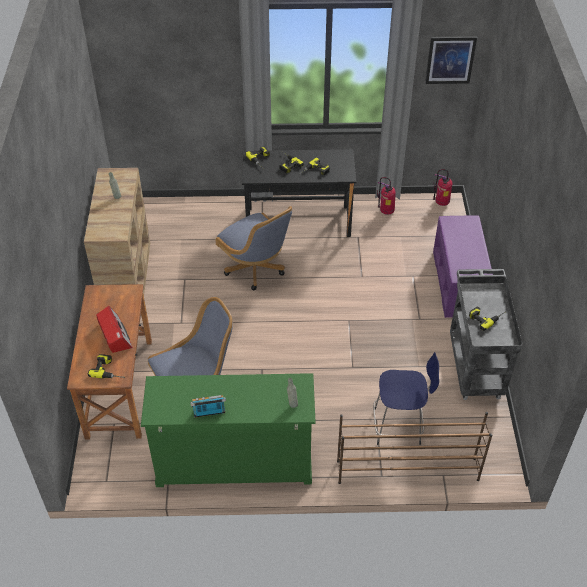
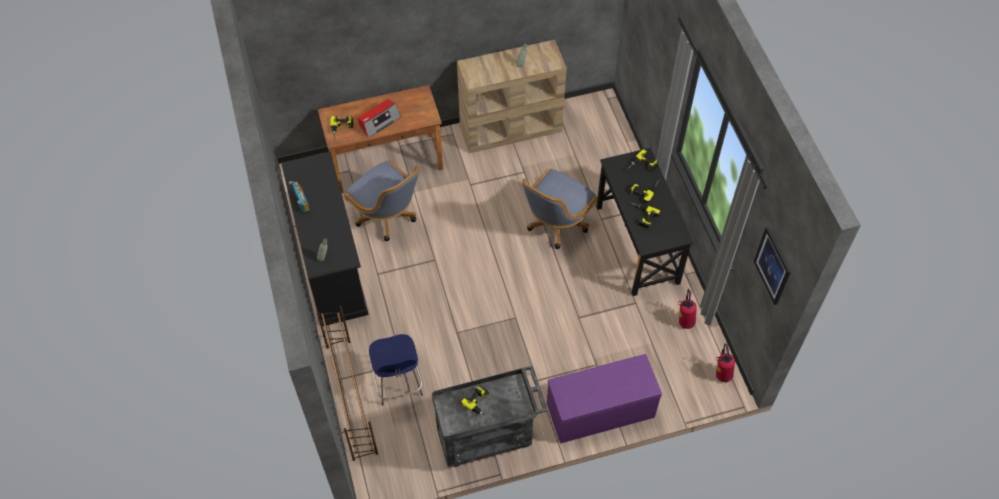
camera: 75 degrees right, 10 degrees up
green cabinet [141,373,316,487] -> black cabinet [281,152,369,326]

